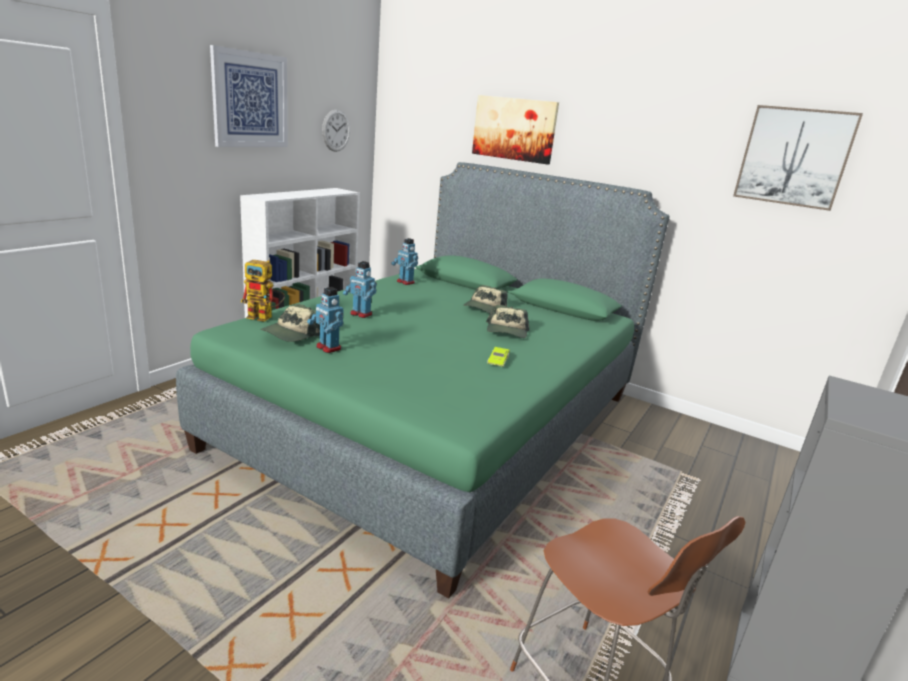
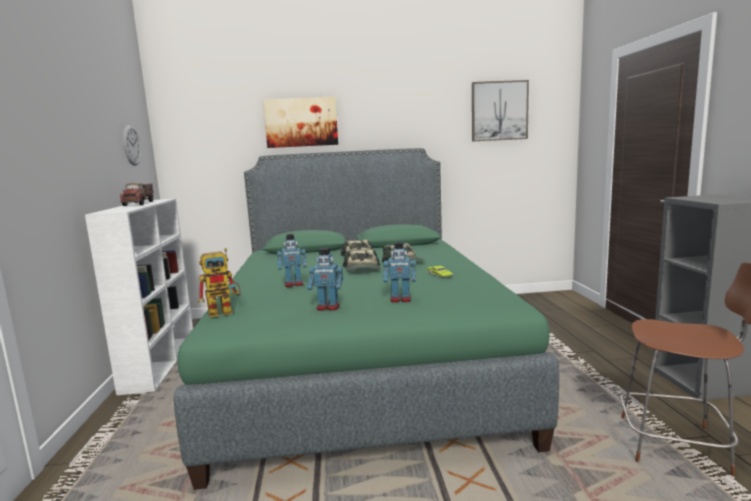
camera: 35 degrees left, 10 degrees down
picture [210,45,288,147] -> none
cap [260,304,320,342] -> cap moved to [343,249,381,271]
toy robot [391,238,418,285] -> toy robot moved to [383,242,416,303]
none -> toy truck [120,183,153,206]

